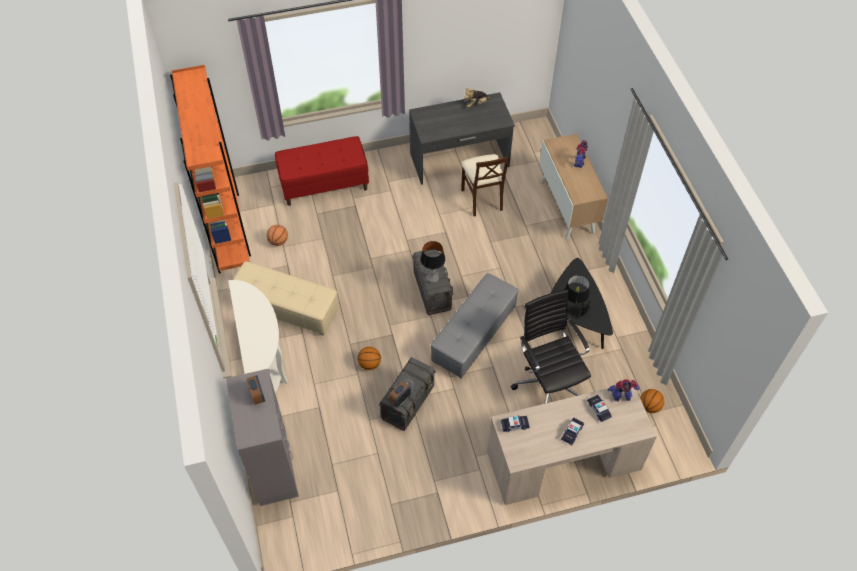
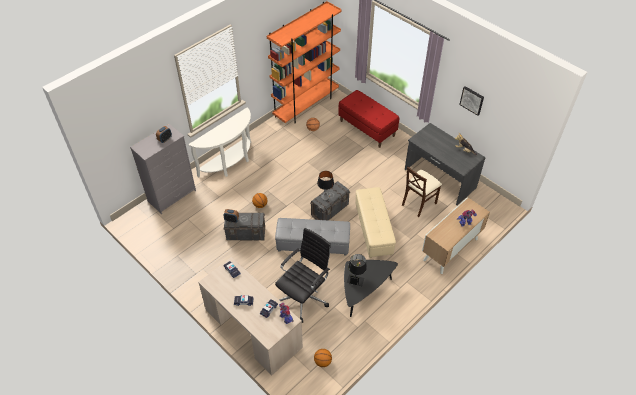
camera: 60 degrees right, 5 degrees down
beige ottoman [228,261,339,336] -> beige ottoman moved to [355,187,396,258]
none -> picture [459,86,484,116]

